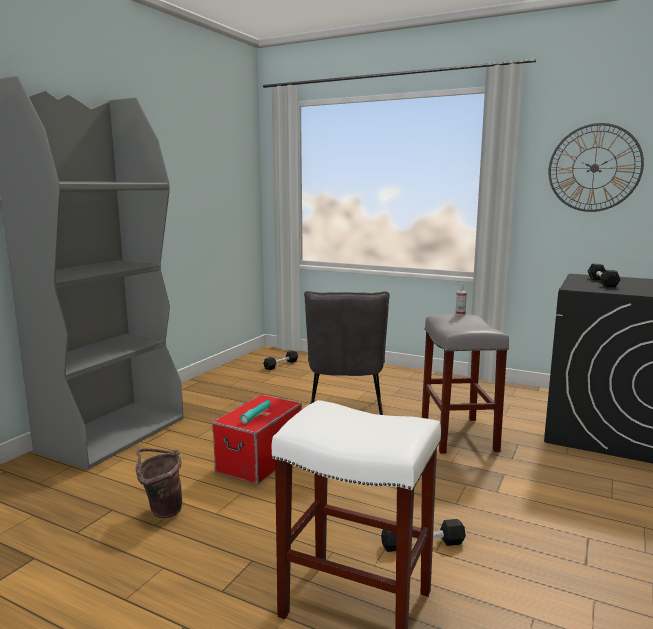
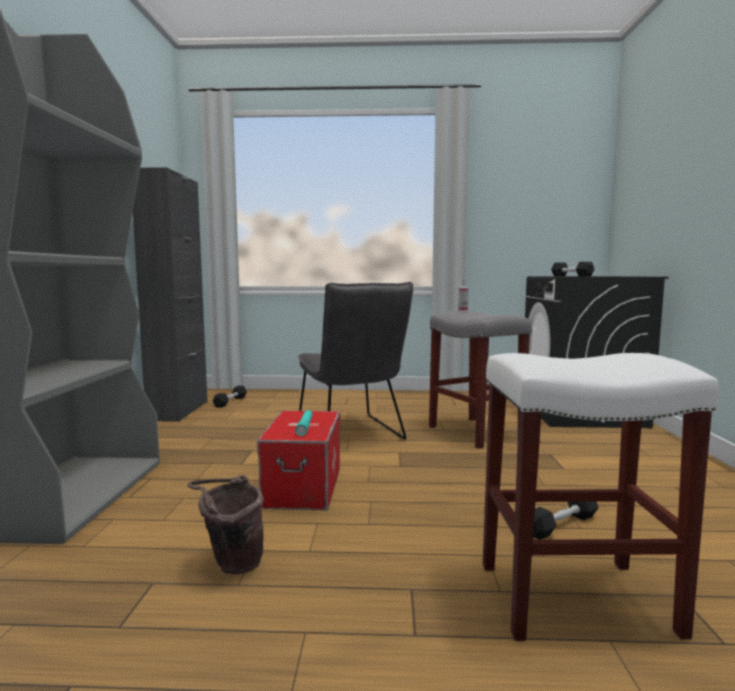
camera: 25 degrees left, 5 degrees down
wall clock [548,123,644,212] -> none
none -> black cabinet [133,167,208,422]

